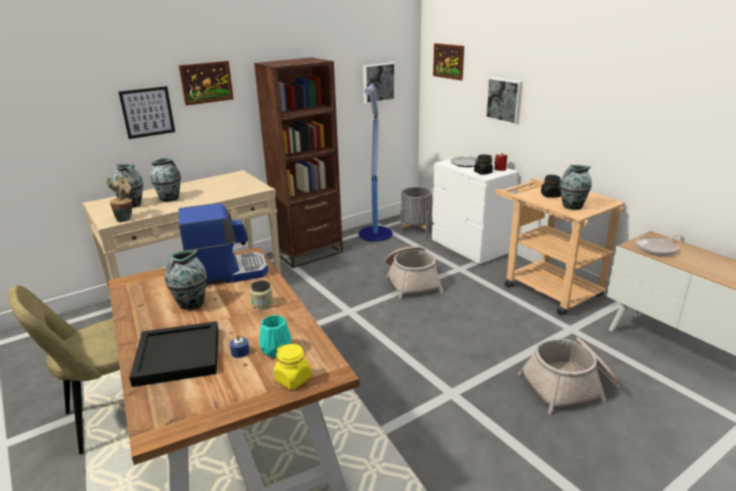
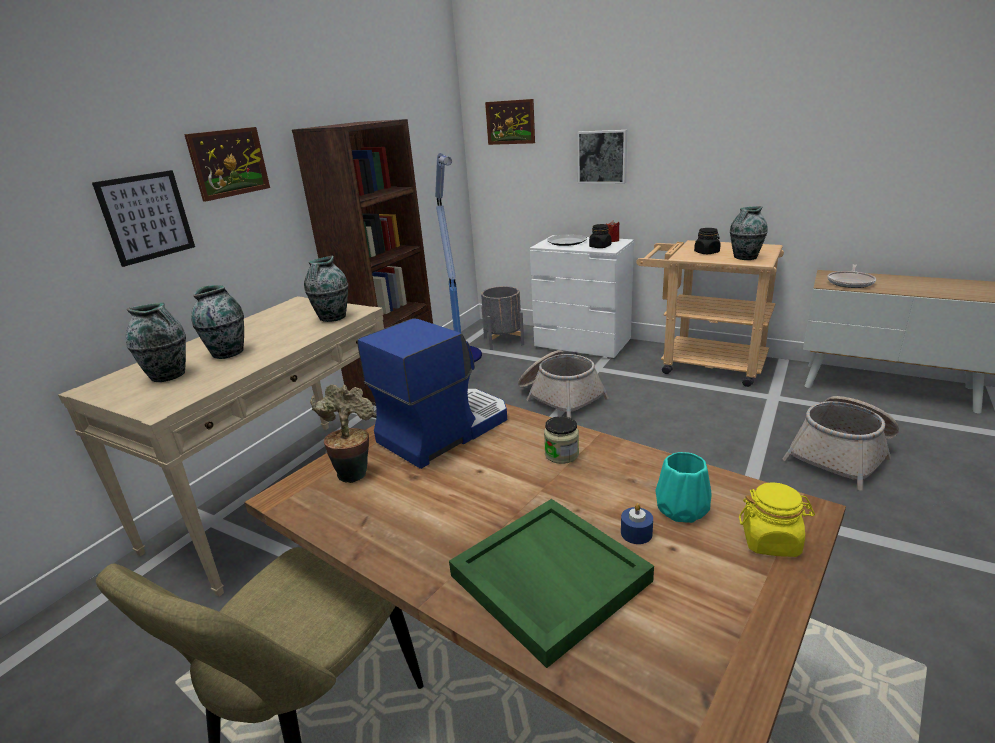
camera: 25 degrees left, 0 degrees up
potted plant [106,175,132,222] -> potted plant moved to [310,385,374,483]
black tray [129,321,219,387] -> green tray [449,499,654,668]
vase [165,250,207,310] -> vase moved to [304,256,348,322]
picture [363,62,396,104] -> none

